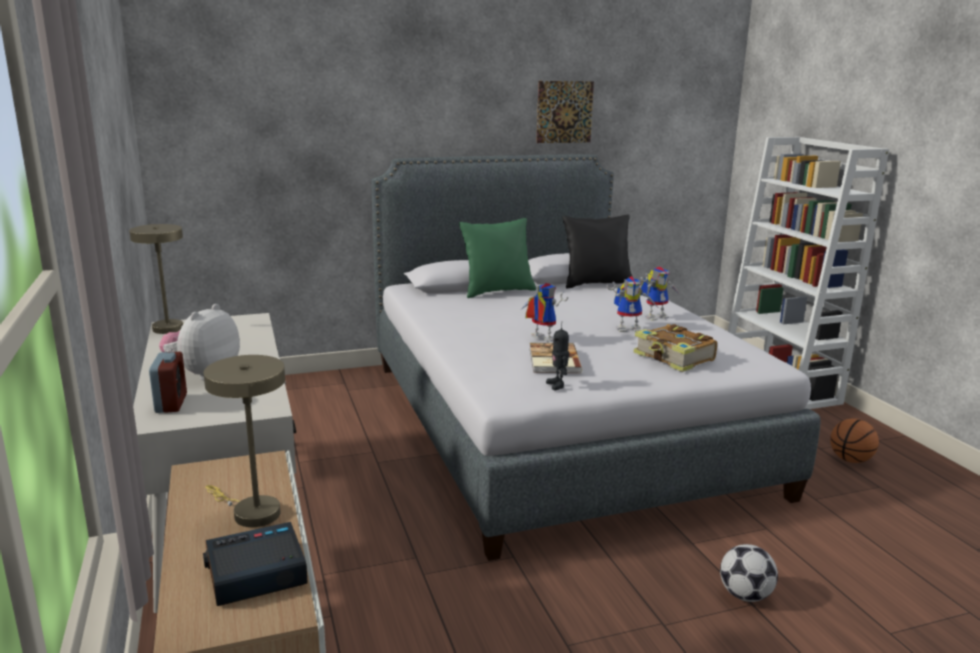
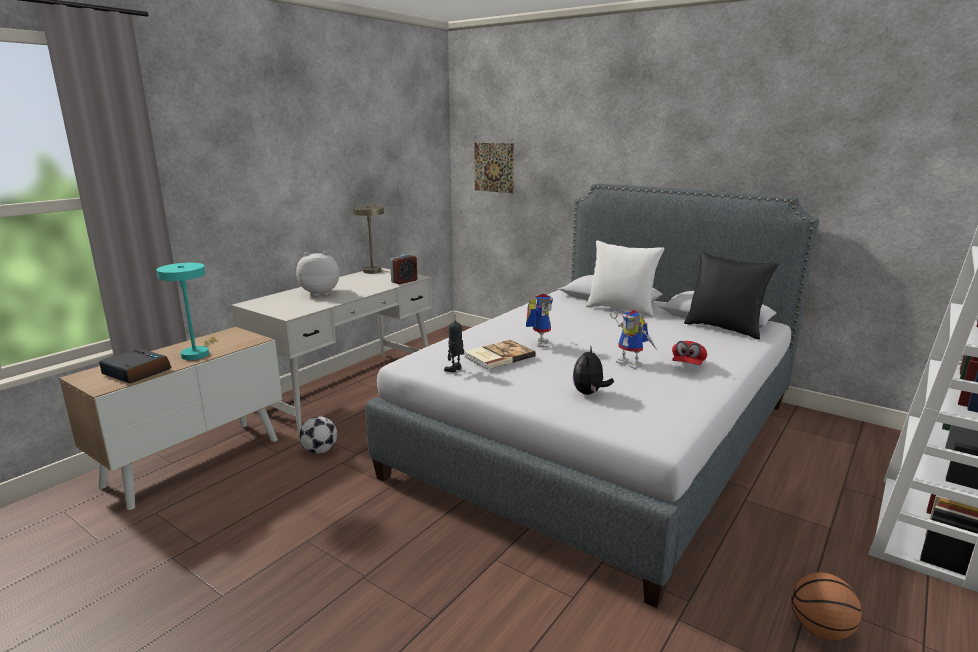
camera: 55 degrees right, 0 degrees up
alarm clock [149,352,187,413] -> alarm clock moved to [390,254,417,284]
beige table lamp [203,355,285,527] -> turquoise table lamp [156,263,217,360]
green pillow [459,218,536,298] -> white pillow [586,240,665,317]
picture [536,81,594,143] -> picture moved to [474,143,514,193]
book [633,324,717,372] -> plush toy [573,345,614,395]
toy robot [640,267,678,321] -> red cap [672,341,707,365]
football [720,544,778,602] -> football moved to [299,416,337,454]

